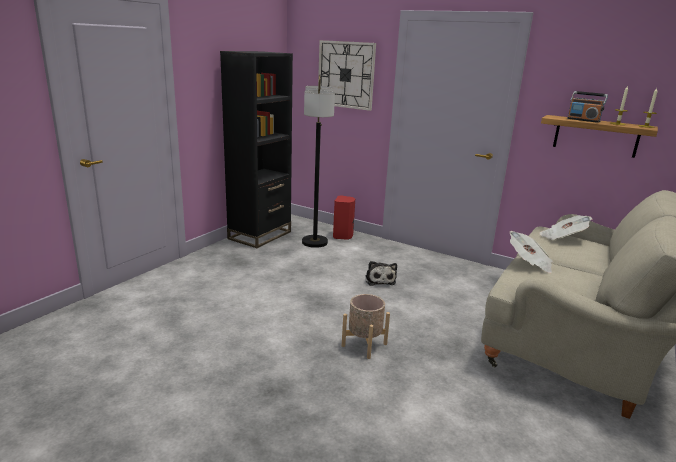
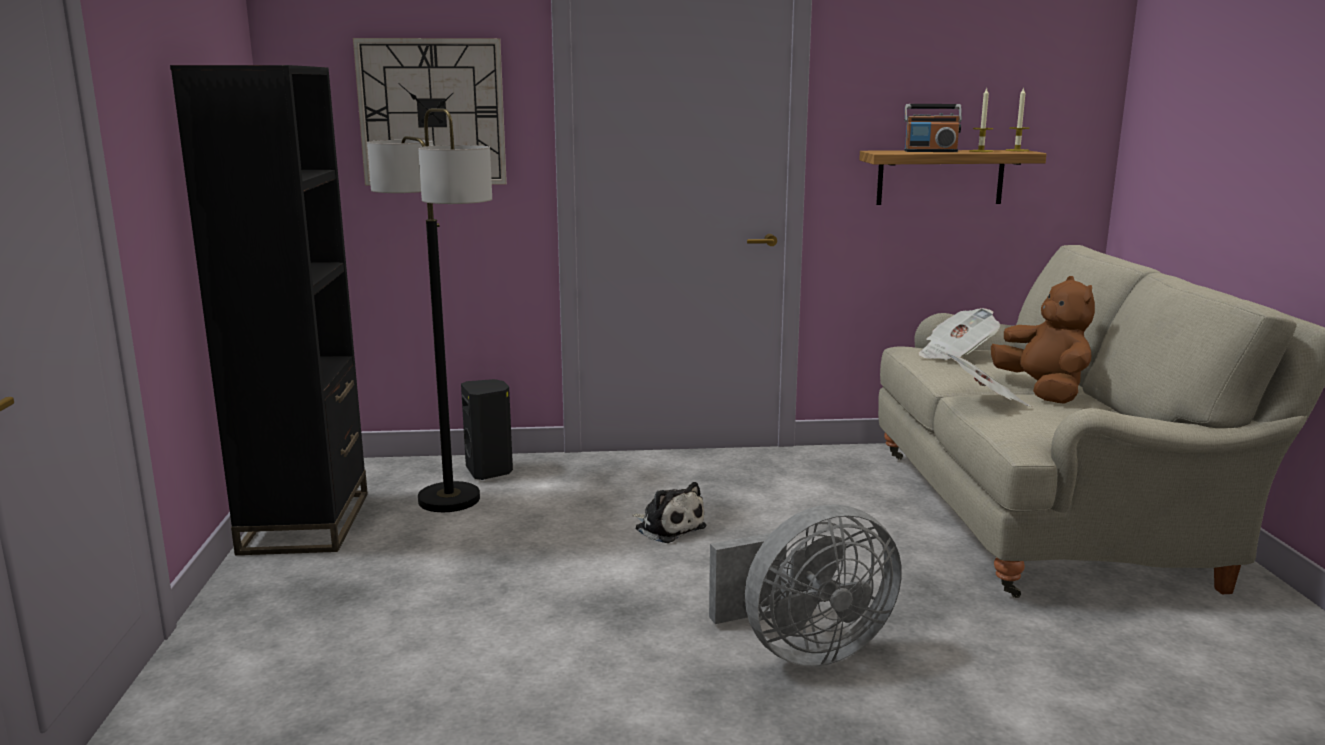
camera: 35 degrees left, 5 degrees down
red speaker [333,195,355,240] -> black speaker [461,379,513,480]
beige planter [342,294,390,359] -> grey fan [709,505,902,667]
none -> brown plush toy [991,276,1095,404]

